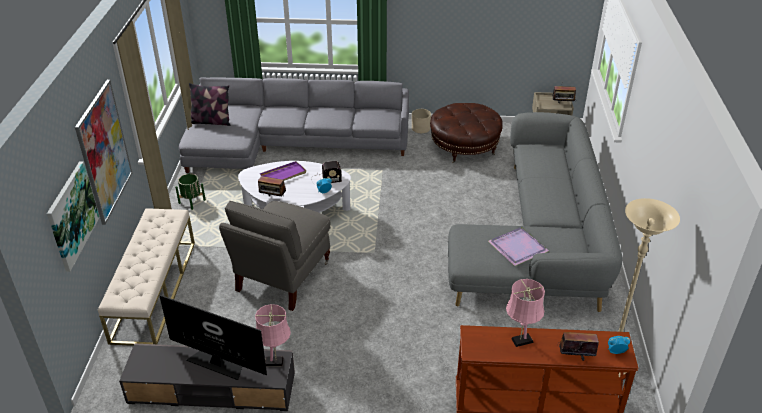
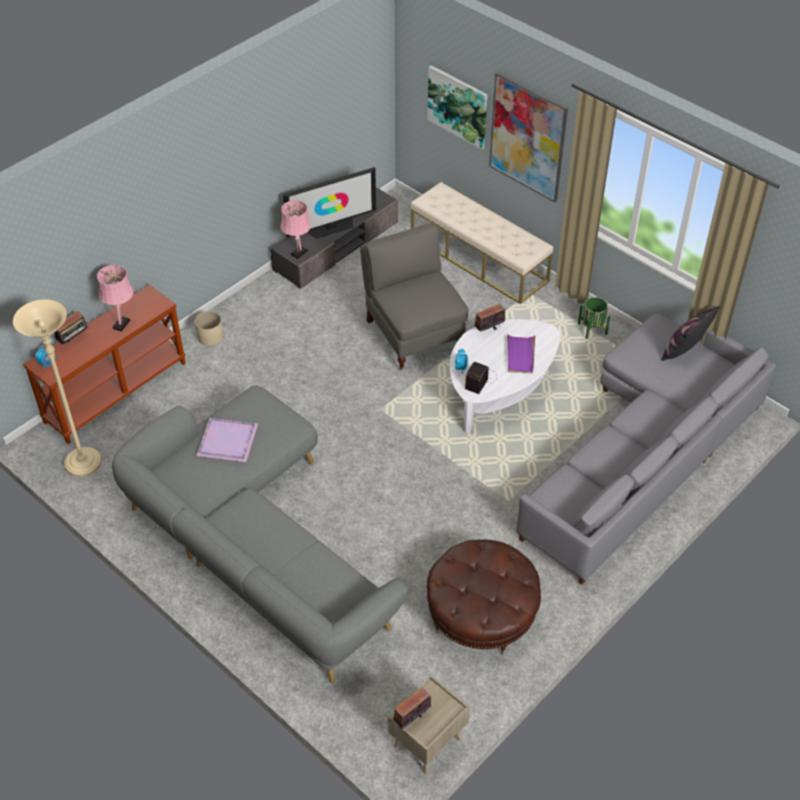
camera: 130 degrees right, 10 degrees up
beige planter [412,109,431,133] -> beige planter moved to [195,311,223,346]

